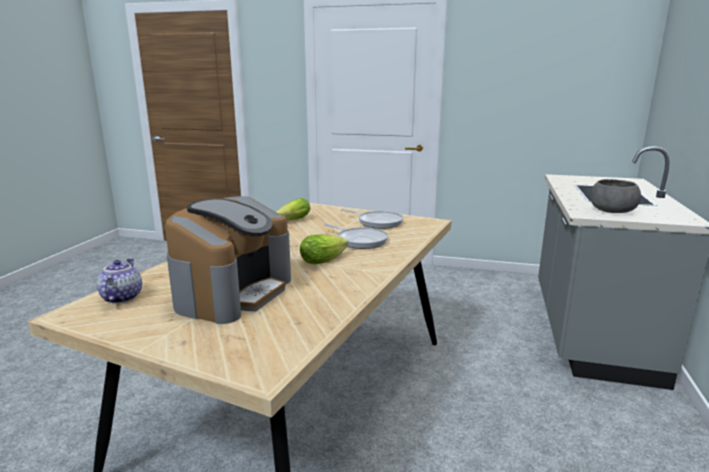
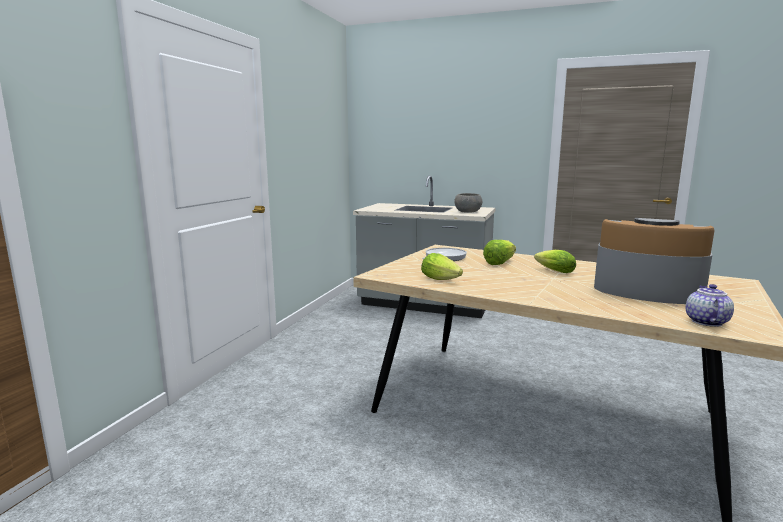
camera: 85 degrees left, 5 degrees down
teapot [97,258,142,303] -> teapot turned 105 degrees clockwise [686,284,734,327]
frying pan [324,223,388,249] -> lettuce [483,240,516,265]

